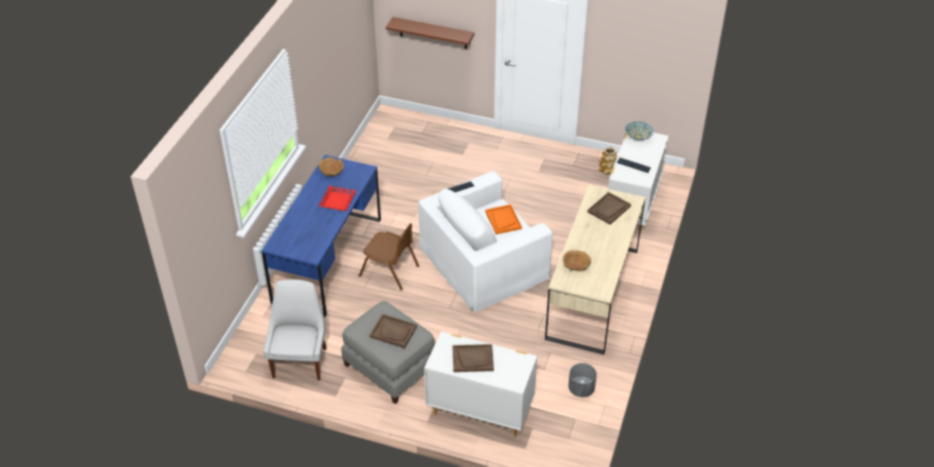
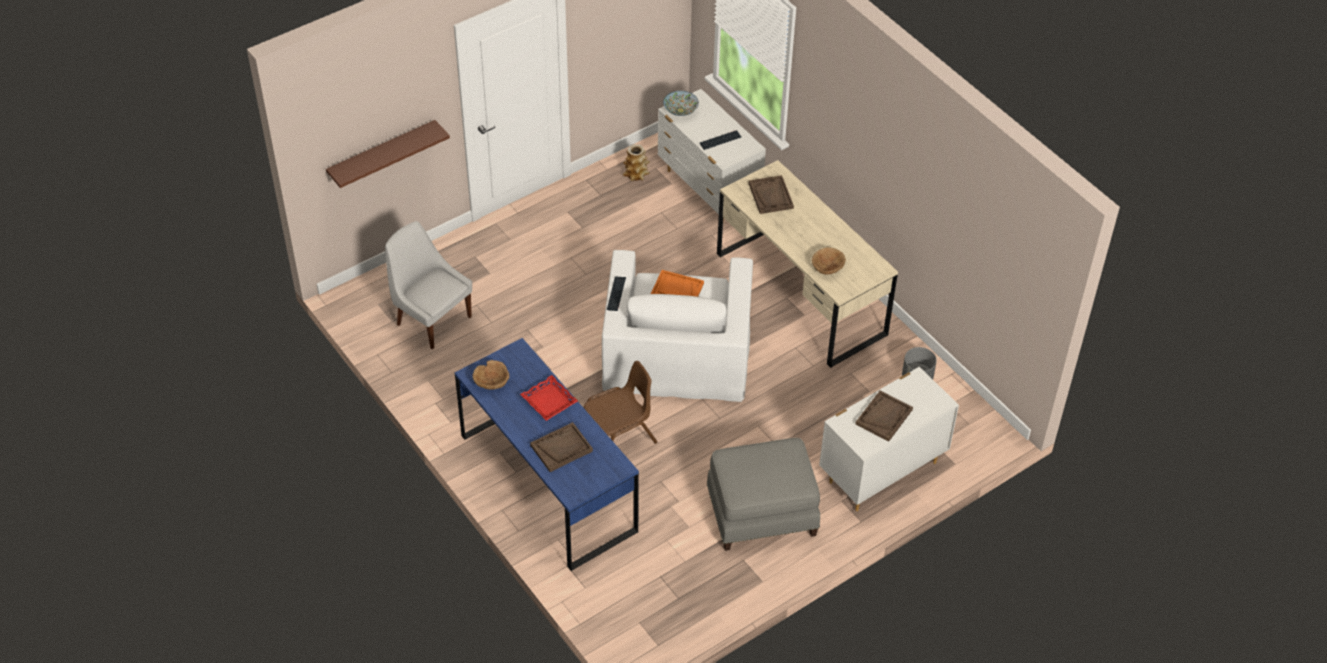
camera: 55 degrees left, 5 degrees up
white chair [263,279,327,381] -> white chair moved to [385,221,472,349]
brown tray [370,314,417,348] -> brown tray moved to [530,422,593,472]

